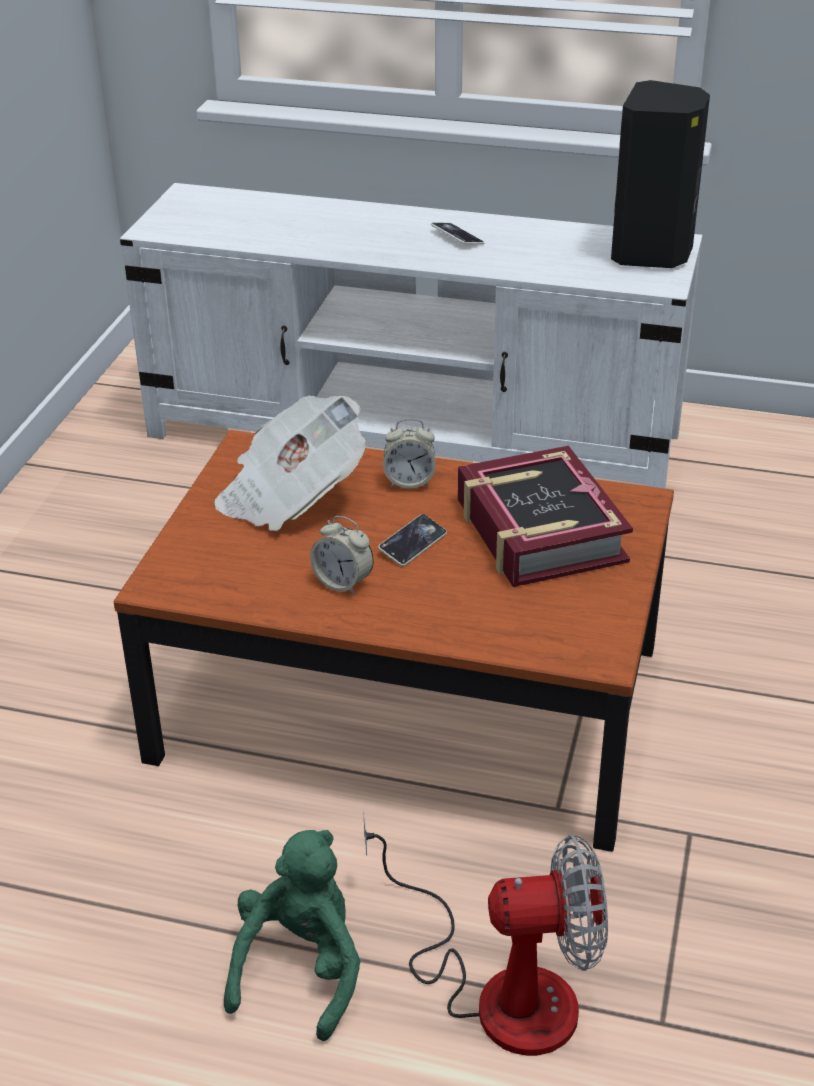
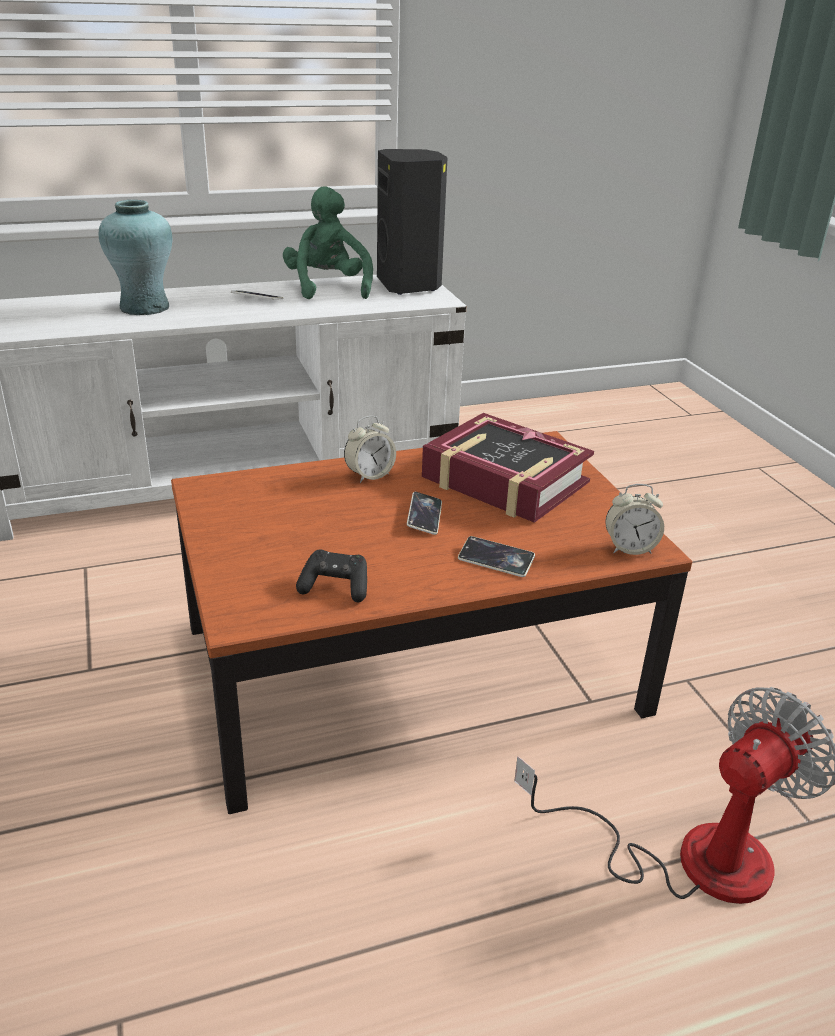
camera: 35 degrees left, 5 degrees down
newspaper [214,395,366,531] -> none
green plush toy [224,830,360,1041] -> green plush toy moved to [283,186,373,299]
alarm clock [310,516,374,595] -> alarm clock moved to [606,484,664,555]
none -> turquoise vase [99,200,172,315]
none -> black game controller [296,549,367,602]
none -> phone [458,536,535,577]

